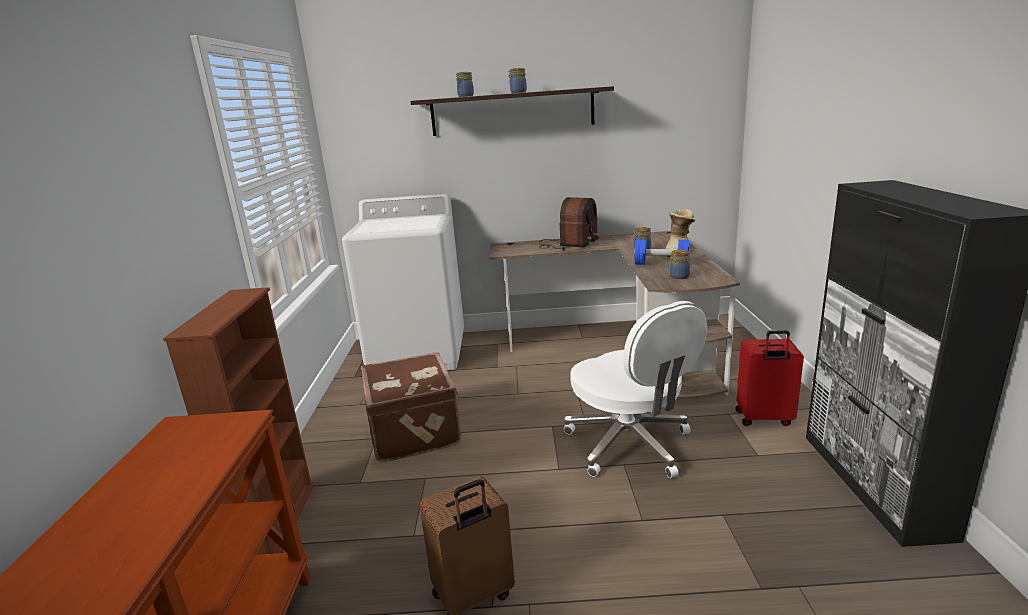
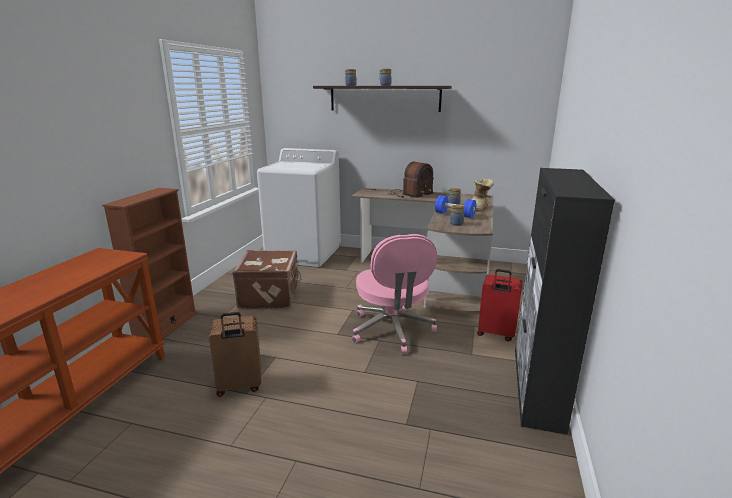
camera: 15 degrees right, 0 degrees up
white office chair [564,301,707,478] -> pink office chair [352,234,437,354]

